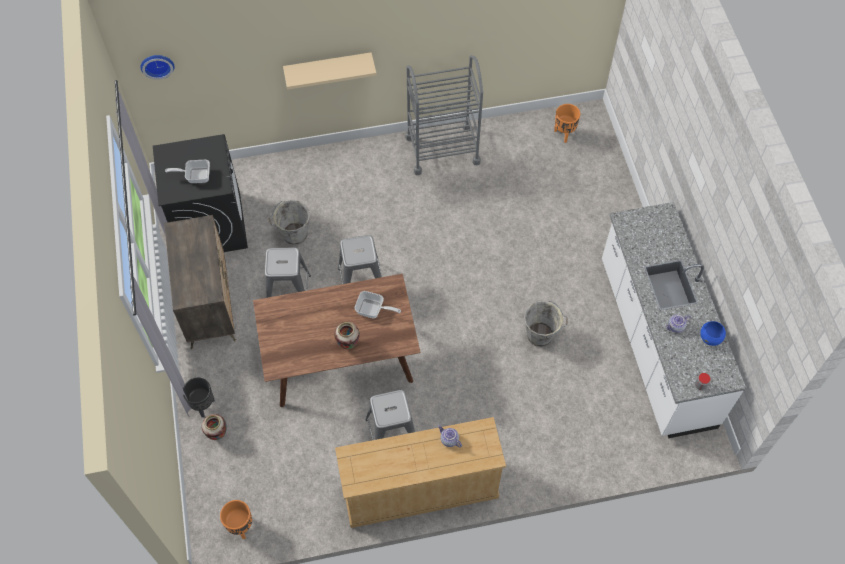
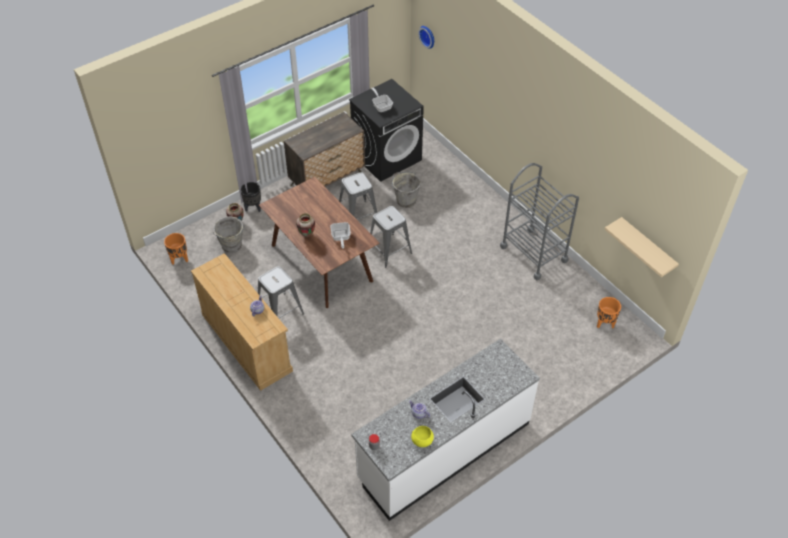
camera: 65 degrees right, 10 degrees down
beige shelf [283,52,377,90] -> beige shelf moved to [604,217,679,277]
grey bucket [524,301,568,347] -> grey bucket moved to [213,216,244,253]
blue bowl [700,321,726,346] -> yellow bowl [411,426,434,447]

